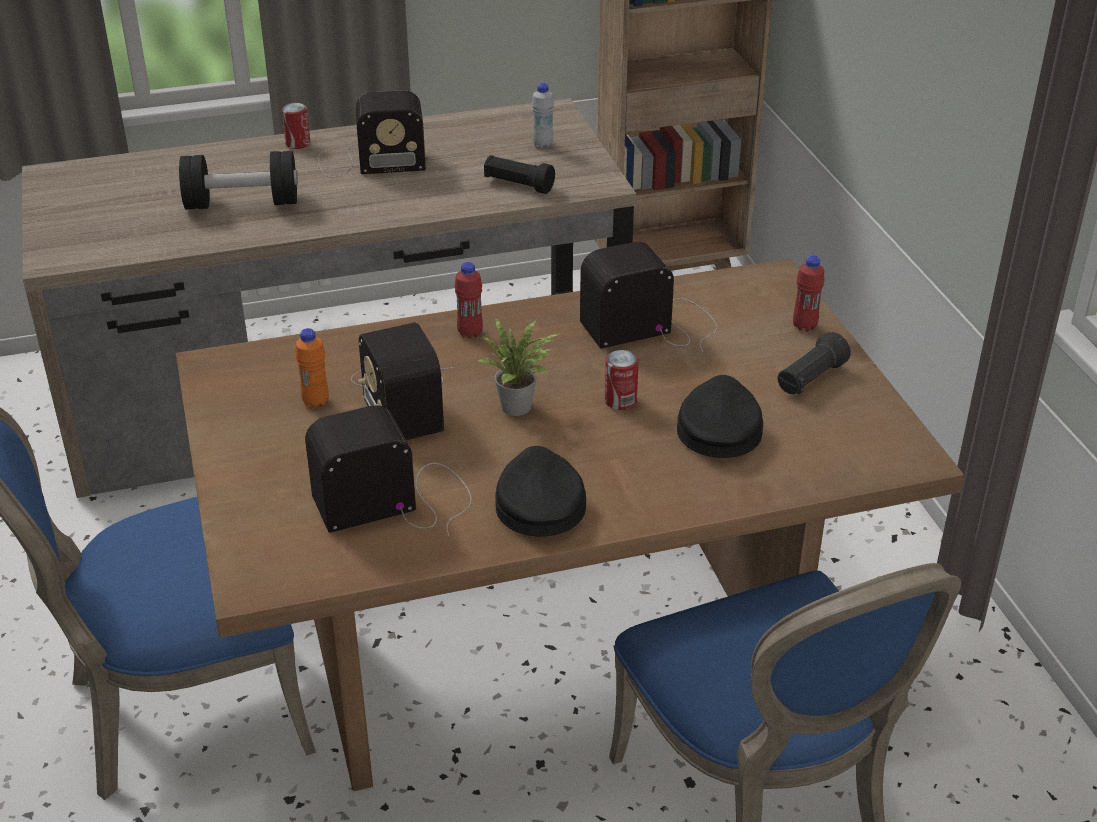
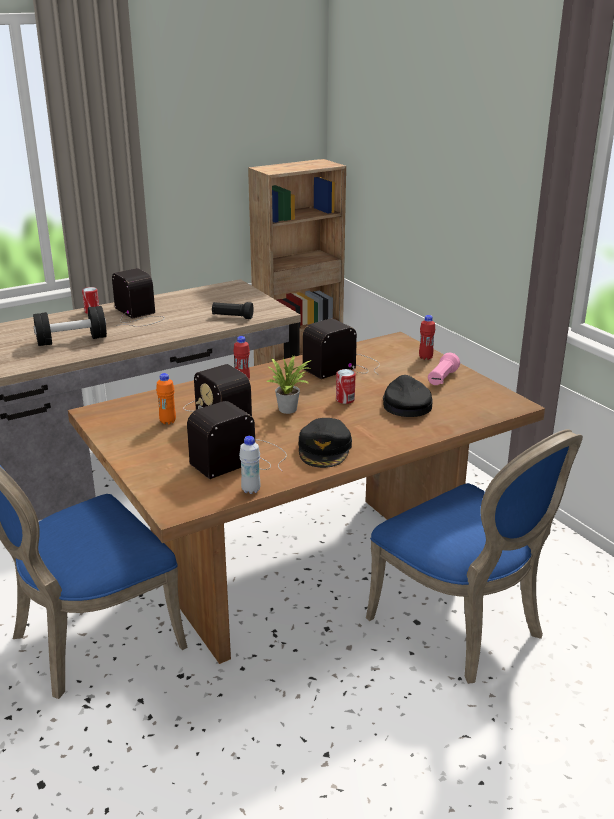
camera: 15 degrees left, 10 degrees down
radio [318,90,426,178] -> radio turned 105 degrees counterclockwise [112,268,165,327]
black cap [495,446,586,537] -> black cap turned 150 degrees counterclockwise [299,418,352,468]
white bottle [532,83,554,148] -> white bottle moved to [239,436,260,494]
black flashlight [778,332,851,394] -> pink flashlight [428,352,460,385]

